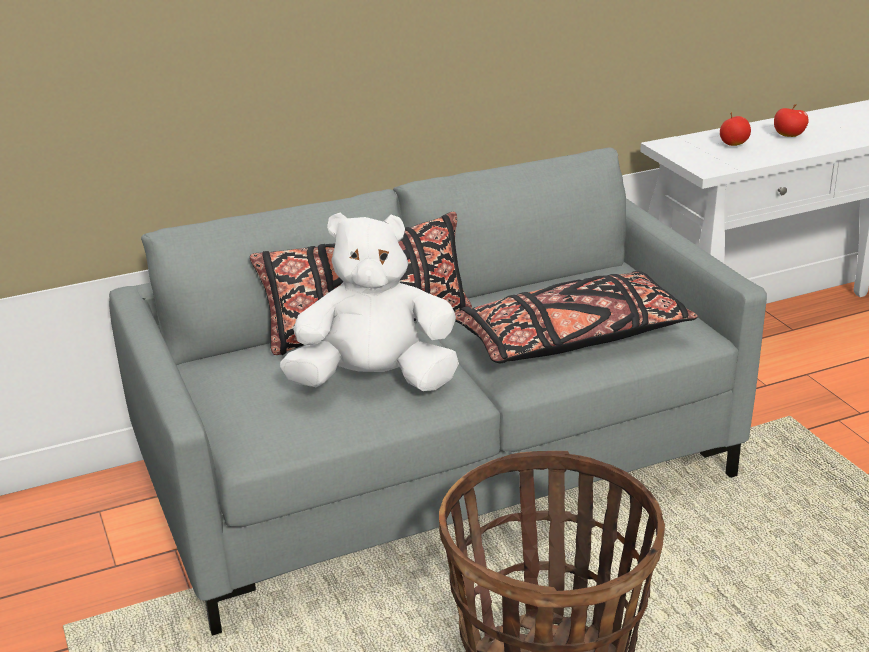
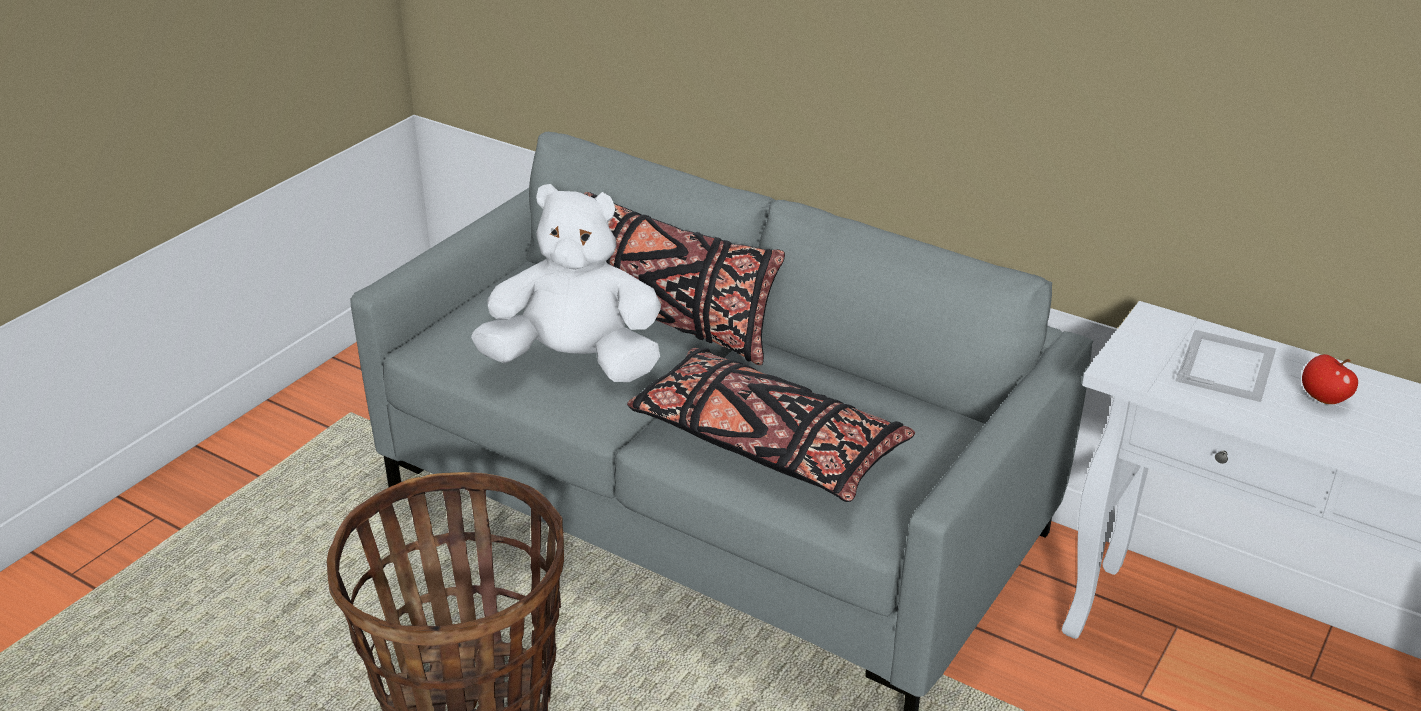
camera: 55 degrees right, 5 degrees up
white plush toy [280,213,459,391] -> white plush toy turned 45 degrees counterclockwise [471,184,661,382]
apple [720,112,751,146] -> picture frame [1176,330,1276,402]

